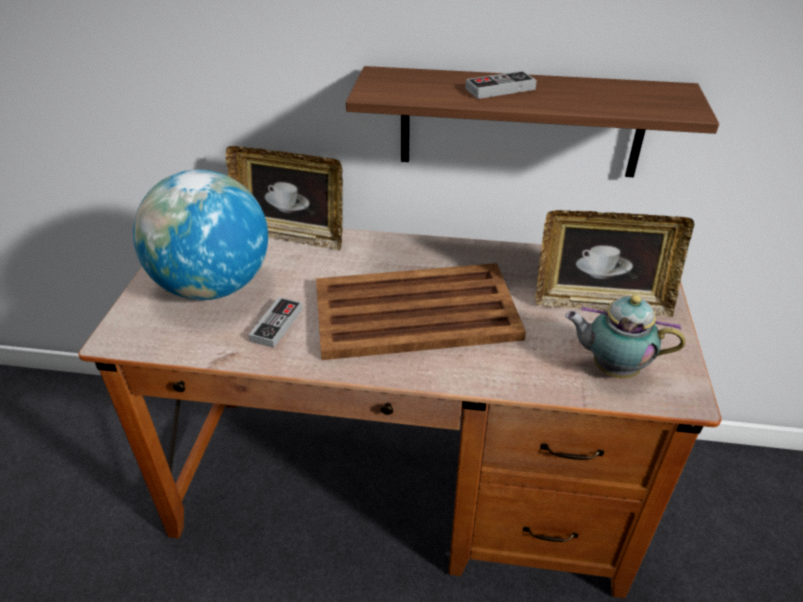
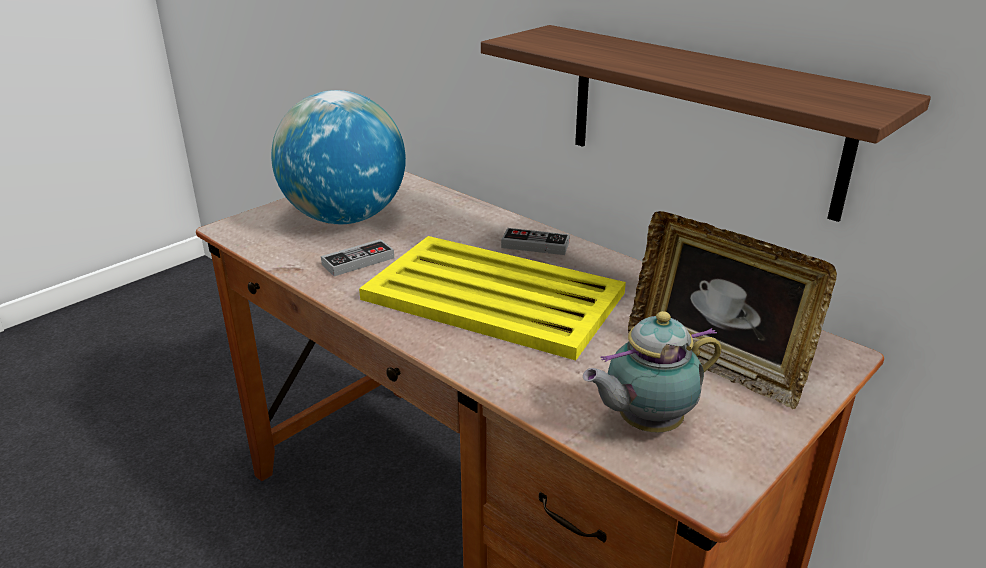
camera: 35 degrees right, 10 degrees down
picture frame [225,146,343,250] -> none
brown tray [316,263,526,360] -> yellow tray [359,236,626,361]
game controller [465,71,537,99] -> game controller moved to [501,228,570,255]
teapot [565,295,685,379] -> teapot turned 75 degrees counterclockwise [583,311,722,433]

